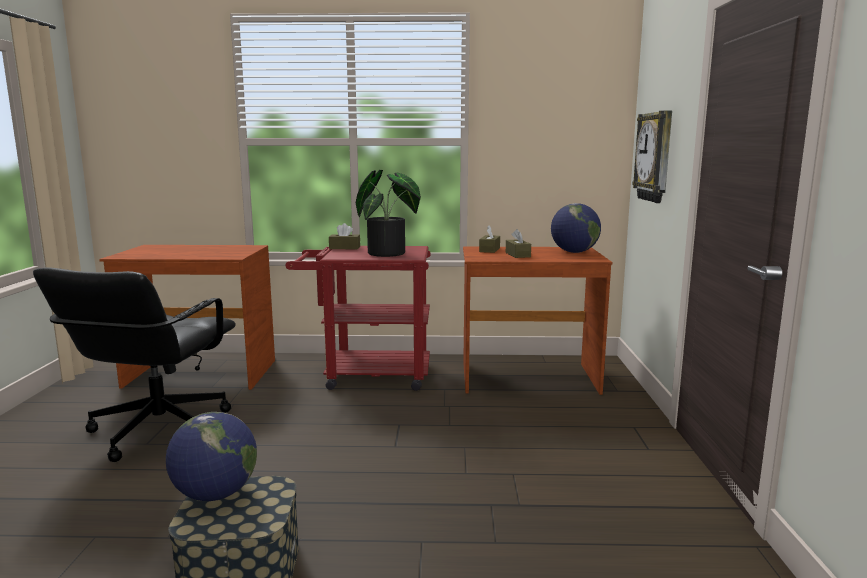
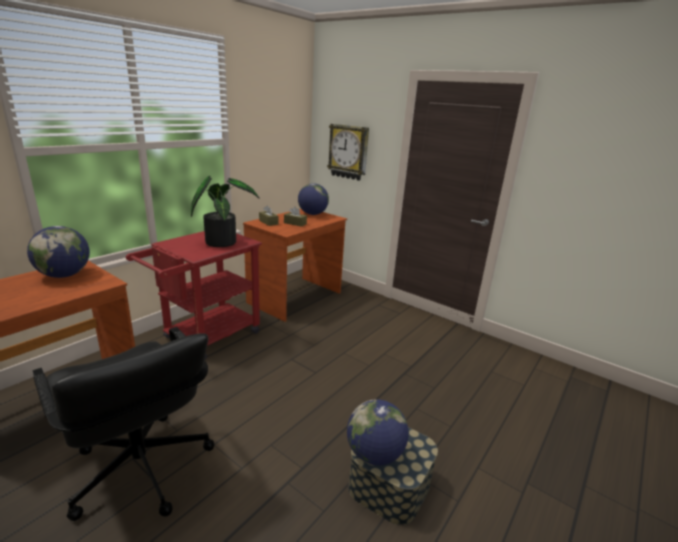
camera: 55 degrees left, 10 degrees up
brown tissue box [329,223,360,249] -> none
none -> globe [27,226,90,278]

